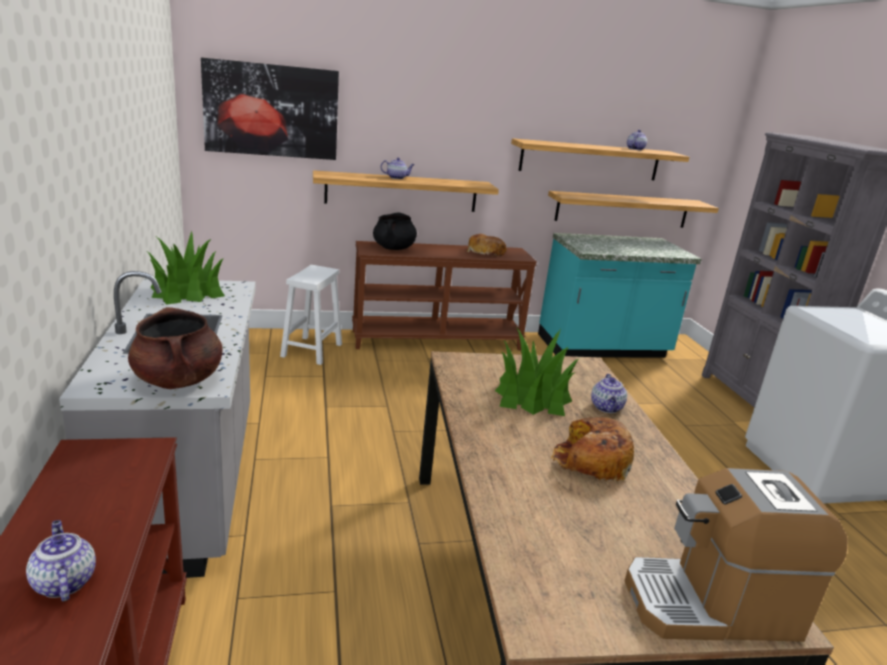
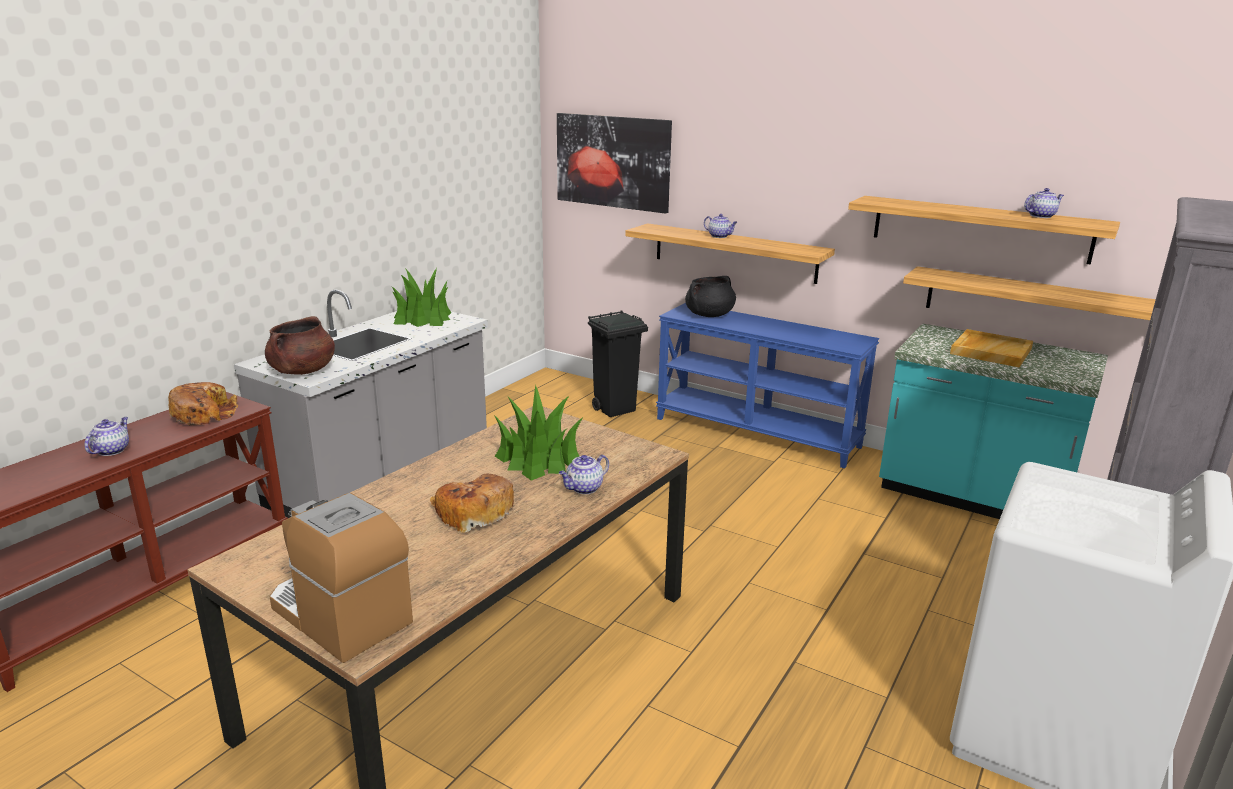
camera: 45 degrees right, 0 degrees up
white stool [280,265,342,365] -> black trash can [588,311,648,417]
brown console table [352,241,537,350] -> blue console table [656,303,879,468]
bread [467,234,507,257] -> bread moved to [168,382,238,426]
none -> beige tray [950,329,1033,367]

